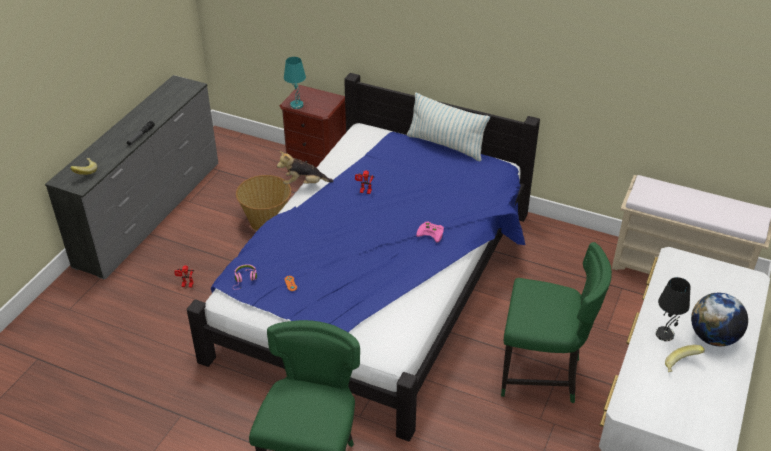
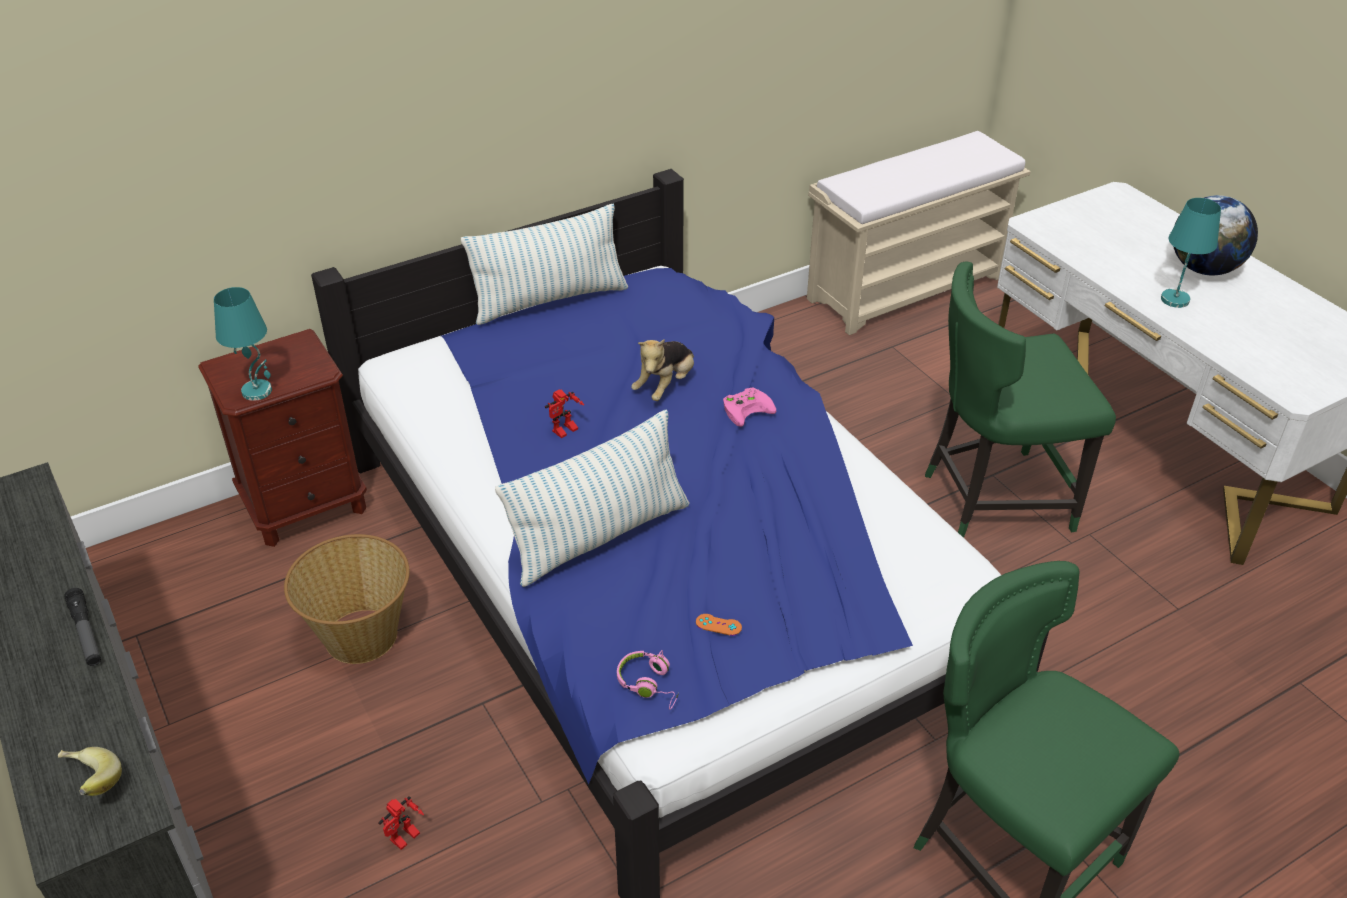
camera: 55 degrees left, 0 degrees up
plush toy [277,151,334,184] -> plush toy moved to [631,339,694,401]
green chair [501,242,612,403] -> green chair turned 150 degrees counterclockwise [925,261,1116,538]
black table lamp [656,277,691,341] -> turquoise table lamp [1161,198,1221,308]
banana [665,345,705,372] -> none
none -> pillow [495,409,690,587]

